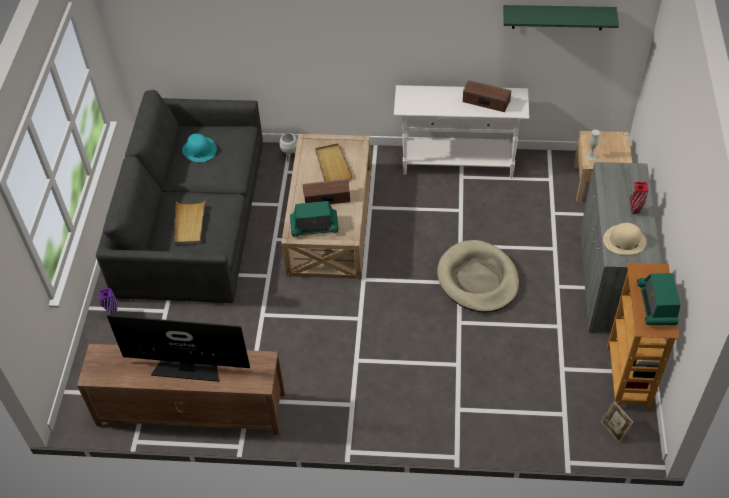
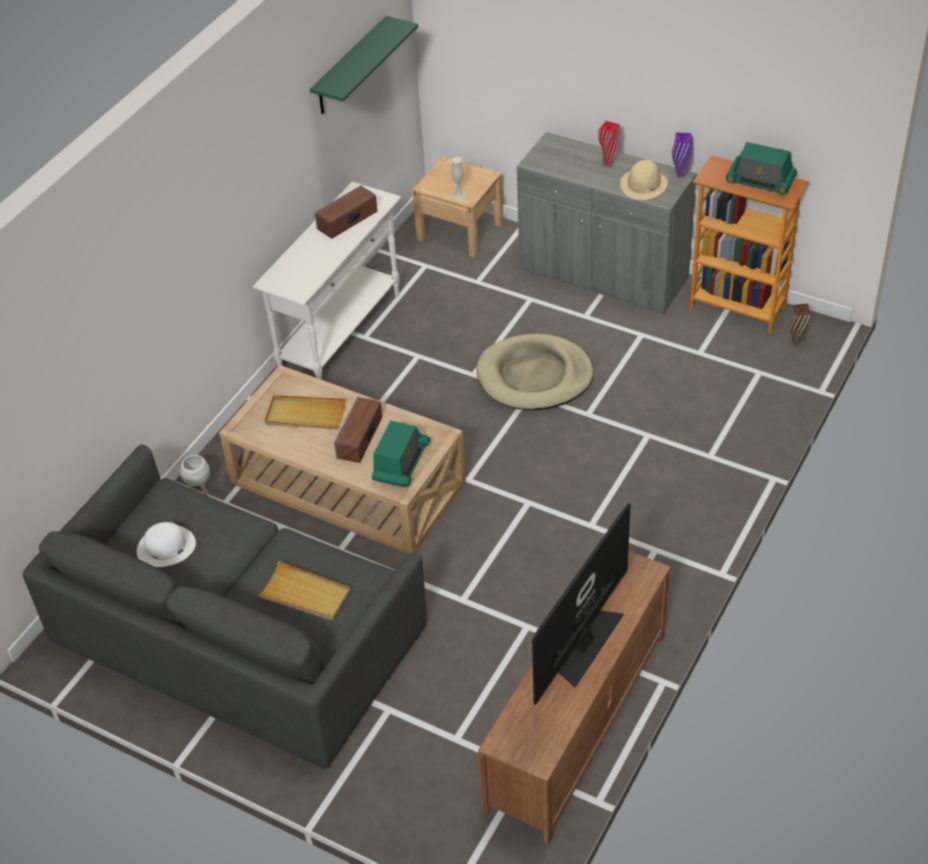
camera: 65 degrees left, 5 degrees down
purple vase [99,288,117,316] -> purple vase moved to [672,133,693,177]
turquoise hat [182,133,217,162] -> white hat [137,522,196,567]
picture frame [601,401,634,443] -> brown vase [790,303,811,345]

